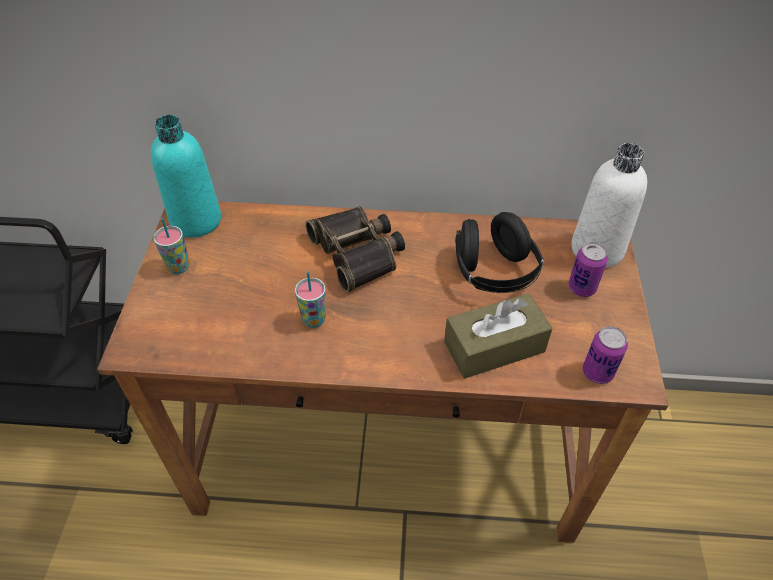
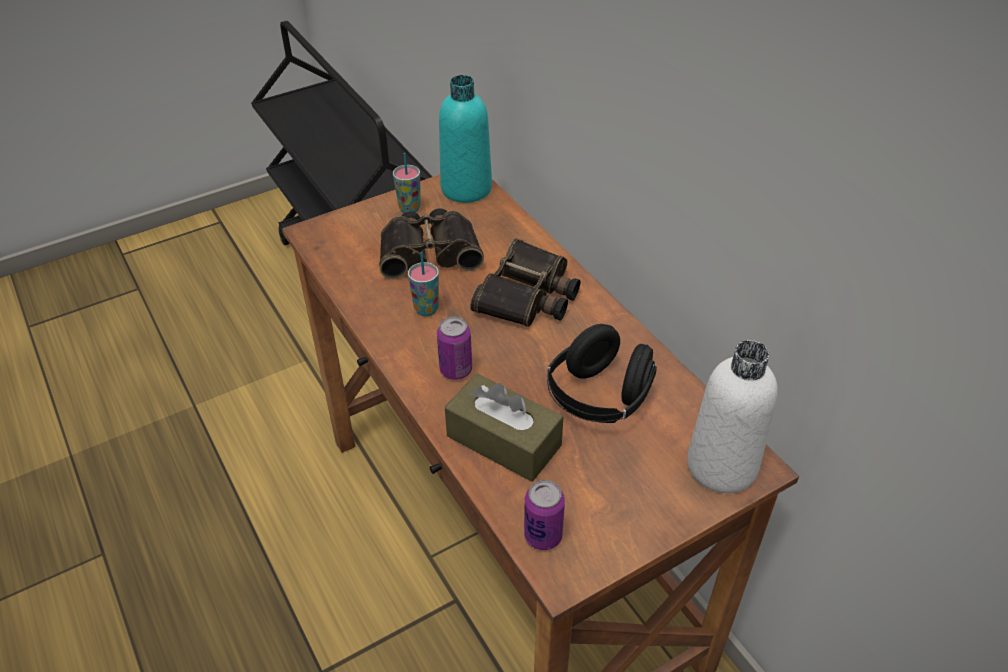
camera: 55 degrees right, 5 degrees down
can [568,242,608,297] -> can moved to [437,317,472,380]
none -> binoculars [379,208,484,279]

